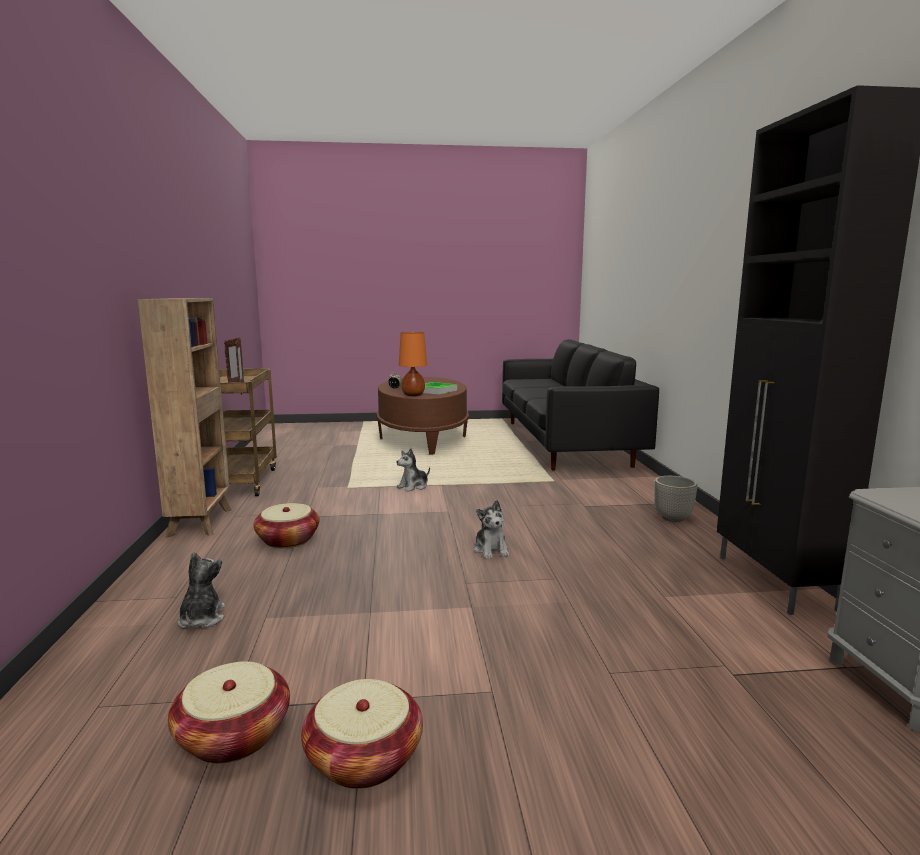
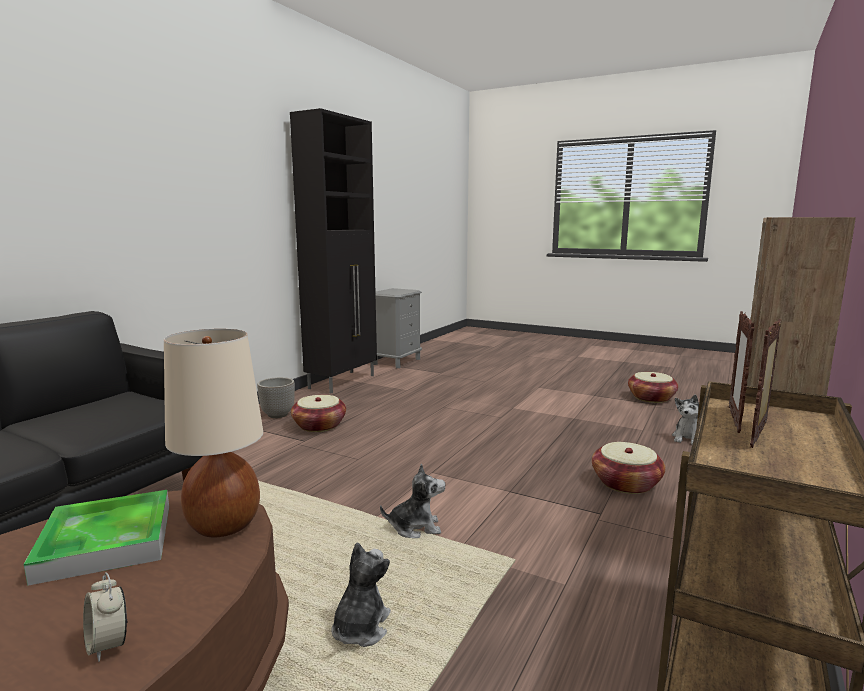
camera: 145 degrees left, 0 degrees up
basket [301,679,423,789] -> basket moved to [291,395,346,432]
orange table lamp [399,332,427,396] -> beige table lamp [164,329,263,537]
plush toy [474,500,509,559] -> plush toy moved to [331,542,391,647]

